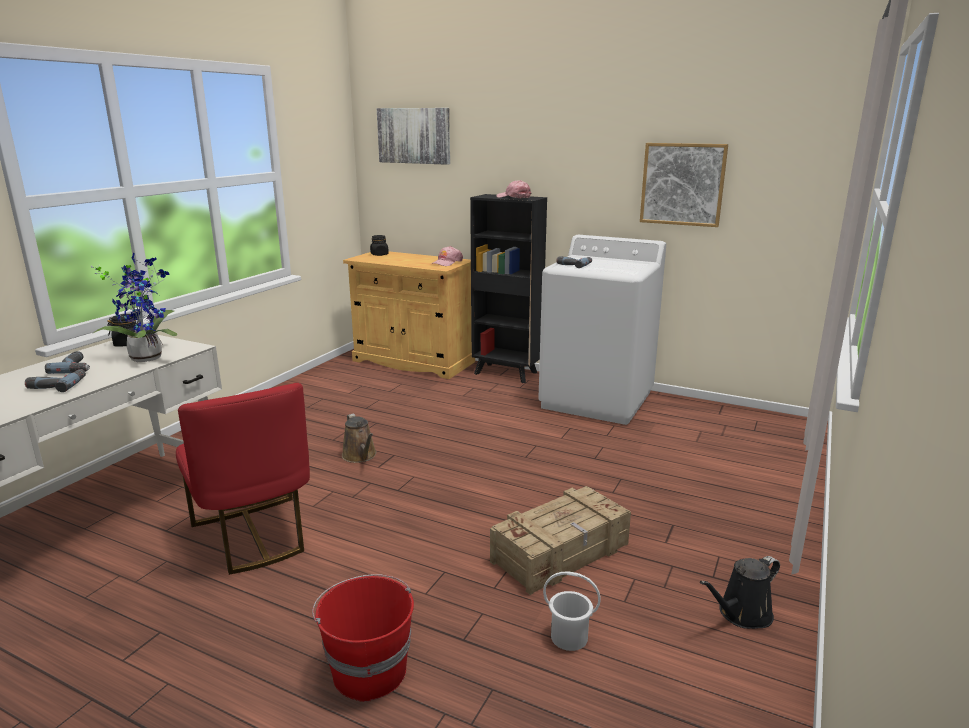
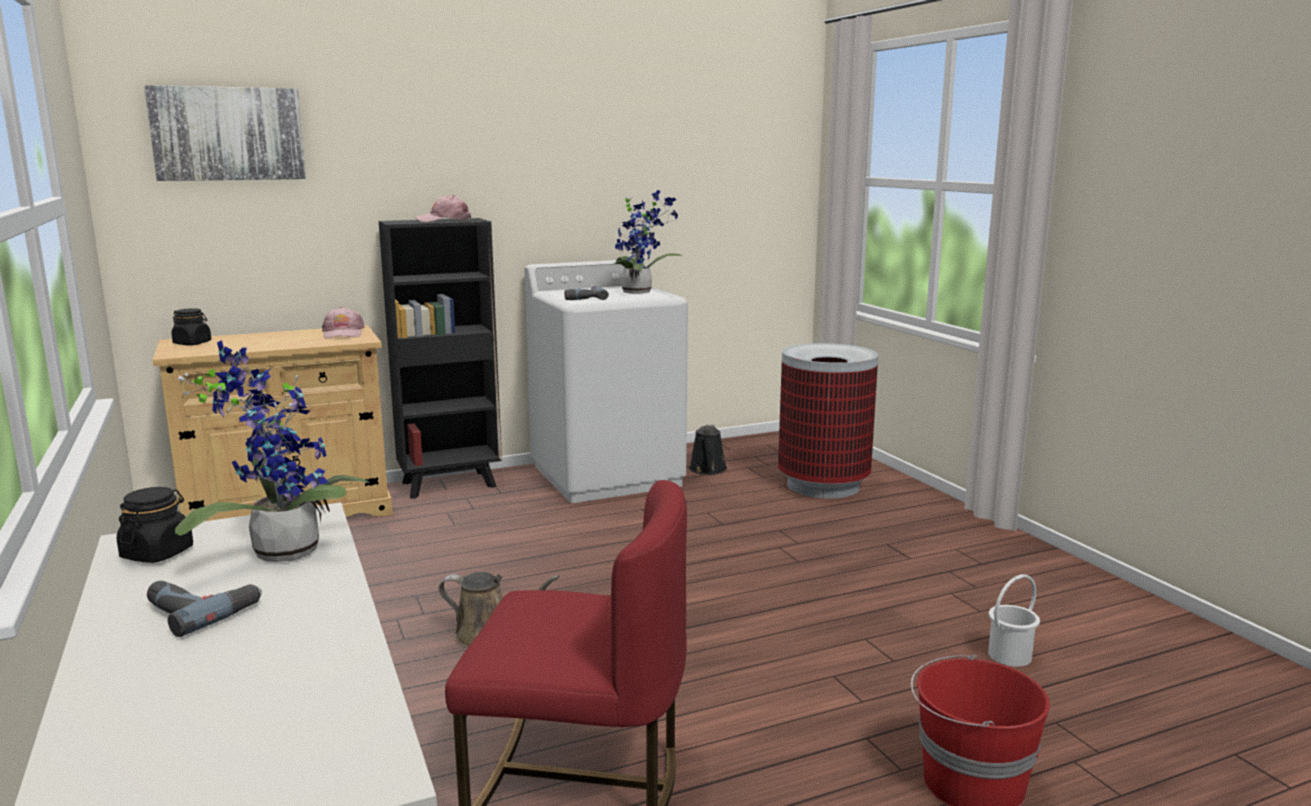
camera: 50 degrees left, 5 degrees down
power drill [25,369,86,392] -> none
crate [490,486,631,595] -> none
picture [640,143,728,227] -> none
black watering can [700,556,780,629] -> black watering can moved to [689,424,727,475]
none -> potted plant [613,190,683,294]
none -> trash can [778,343,878,499]

